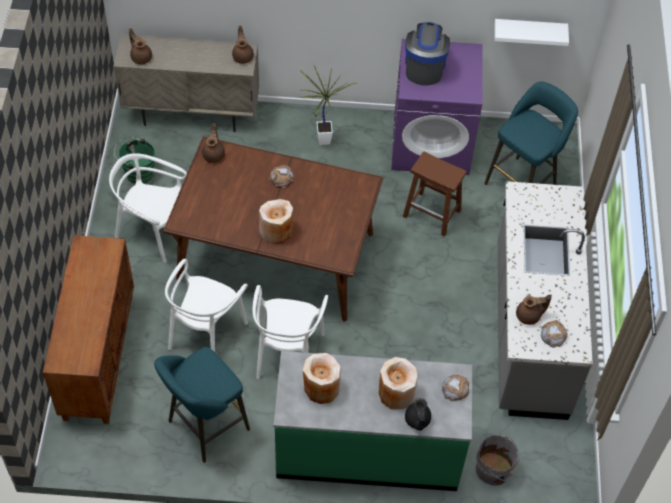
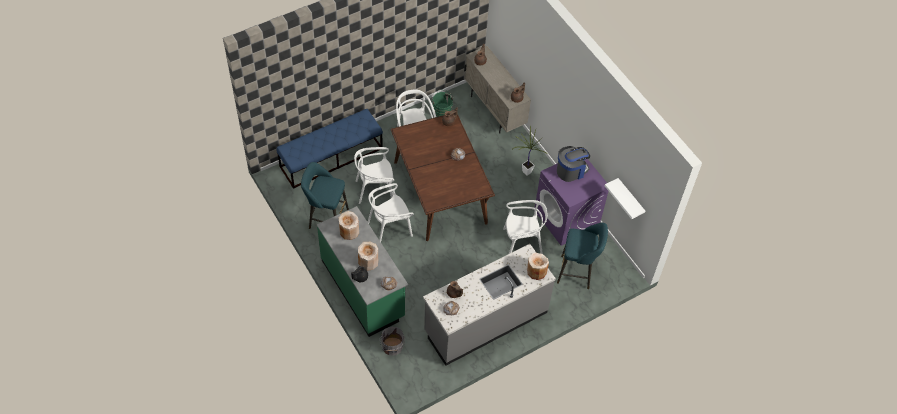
camera: 55 degrees right, 0 degrees up
brown cabinet [43,235,134,424] -> blue bench [277,109,383,189]
beige vase [259,199,293,244] -> beige vase moved to [527,253,549,280]
brown stool [403,152,467,237] -> white chair [503,200,548,254]

